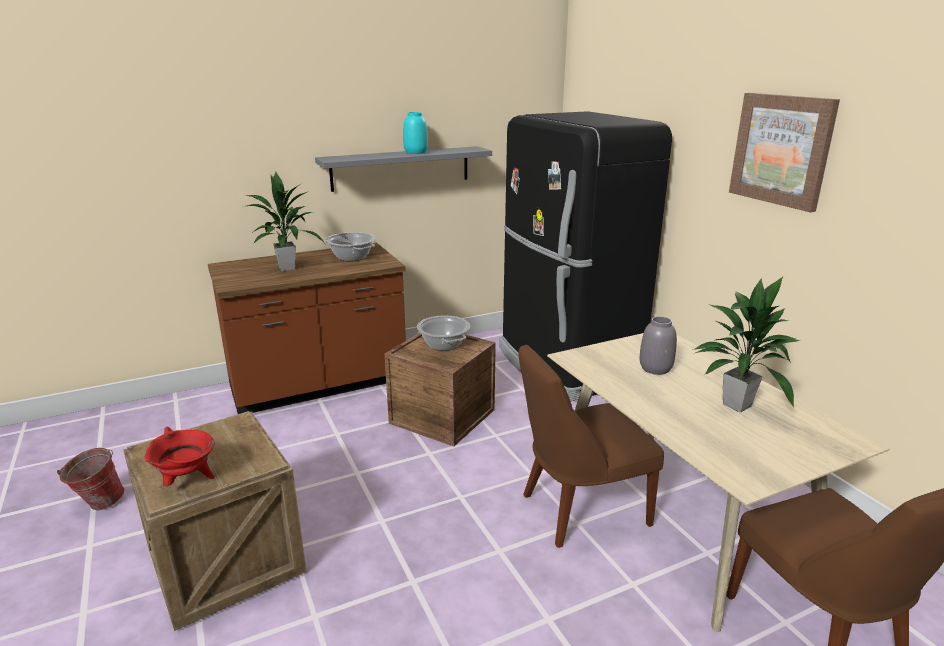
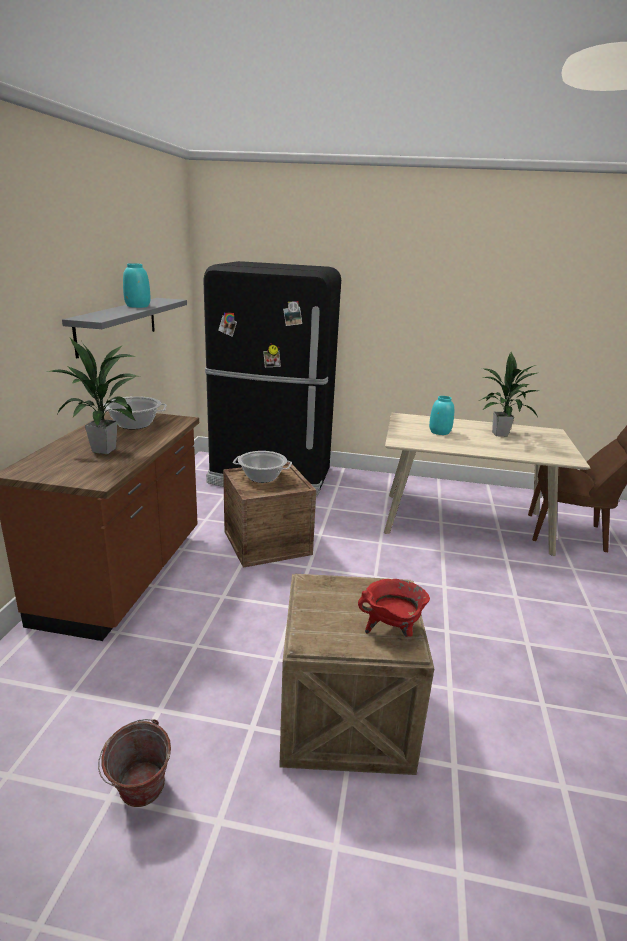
camera: 55 degrees left, 0 degrees up
brown chair [519,345,664,548] -> none
grey vase [640,316,677,375] -> turquoise vase [429,396,454,435]
picture [729,93,840,212] -> none

